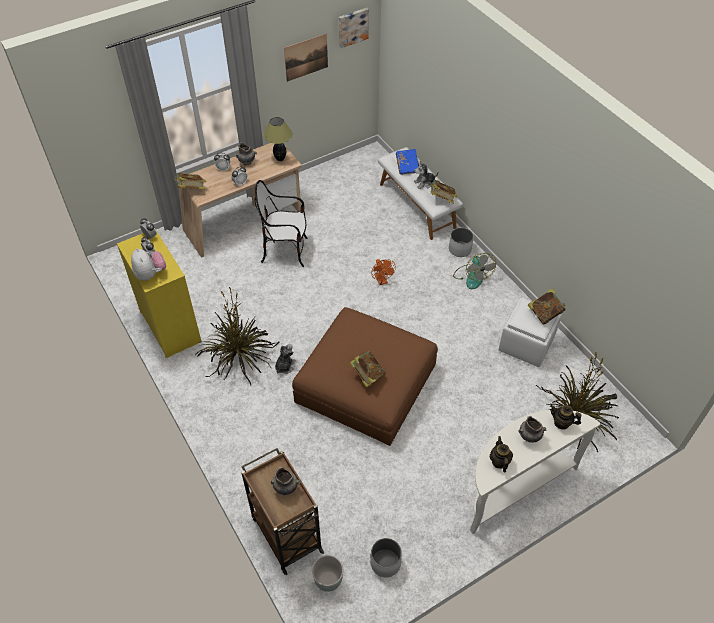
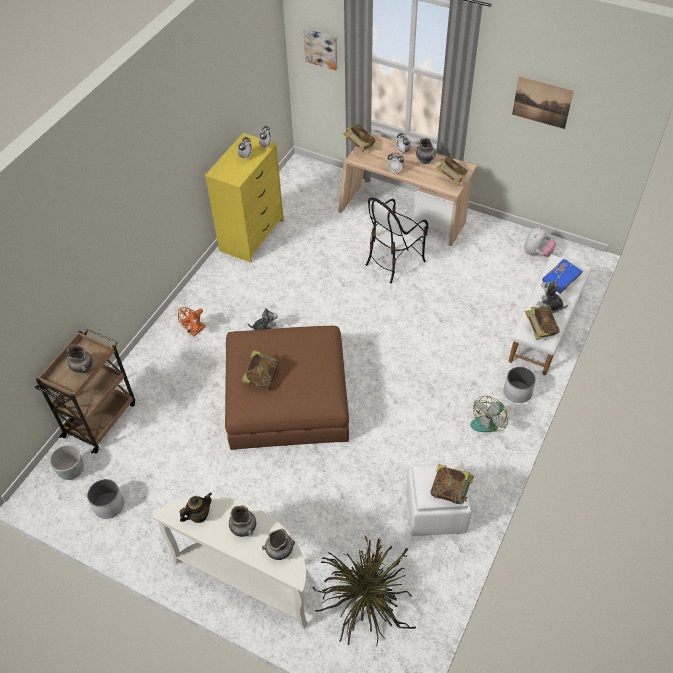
camera: 60 degrees right, 0 degrees up
plush toy [131,248,166,281] -> plush toy moved to [524,227,556,257]
potted plant [195,287,279,386] -> none
chair [254,180,307,267] -> chair turned 105 degrees counterclockwise [366,198,428,283]
table lamp [264,117,292,161] -> book [436,156,468,185]
picture [339,8,369,48] -> picture moved to [304,29,337,70]
orange fan [371,259,396,285] -> orange fan moved to [178,307,206,337]
teapot [550,405,582,430] -> grey vase [262,529,295,560]

